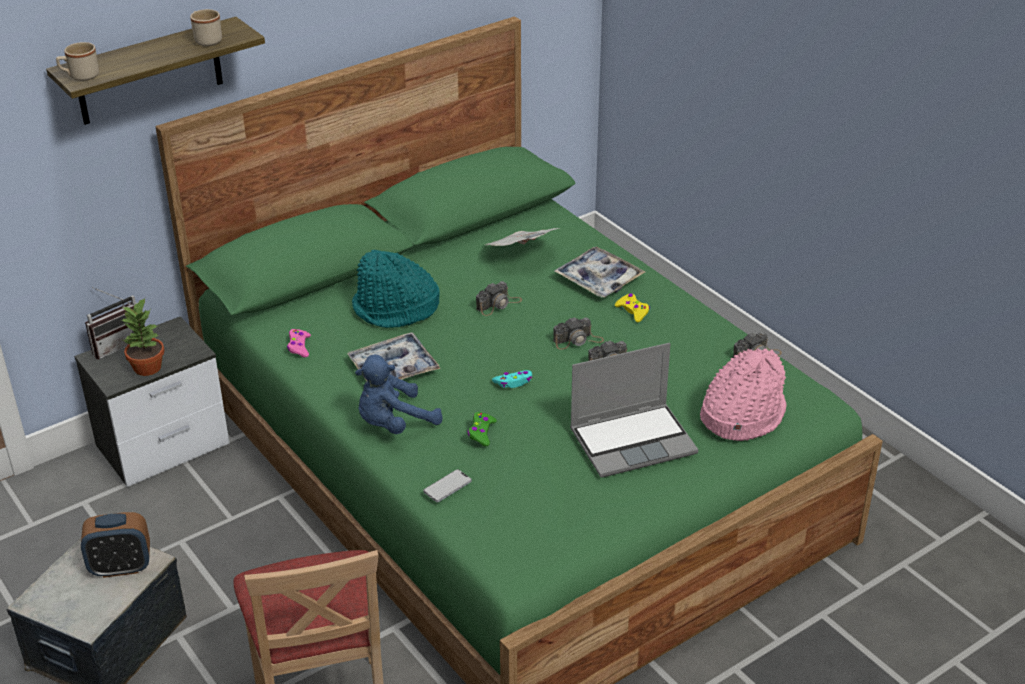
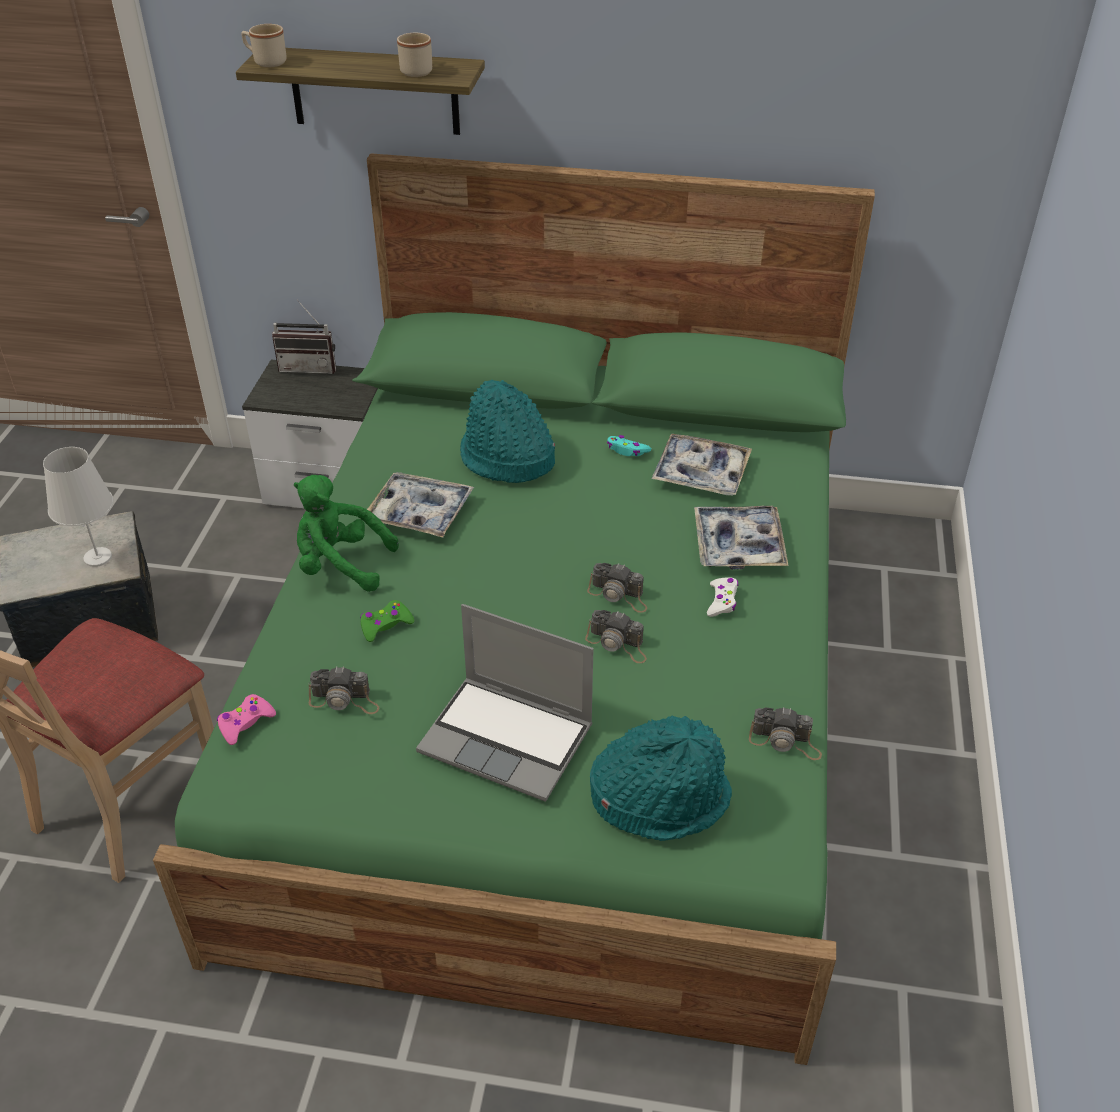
camera: 45 degrees right, 5 degrees up
alarm clock [81,512,150,578] -> white table lamp [43,447,114,567]
potted plant [121,298,165,376] -> none
pink game controller [287,329,311,357] -> pink game controller moved to [217,694,276,745]
blue plush toy [355,355,443,434] -> green plush toy [294,475,399,592]
phone [423,469,472,502] -> none
camera [476,281,522,316] -> camera moved to [309,667,379,714]
newspaper [483,228,561,246] -> tray [651,434,752,496]
turquoise game controller [492,370,532,388] -> turquoise game controller moved to [607,435,651,456]
yellow game controller [615,293,650,322] -> white game controller [707,577,738,617]
pink hat [700,348,787,441] -> turquoise hat [590,715,732,841]

